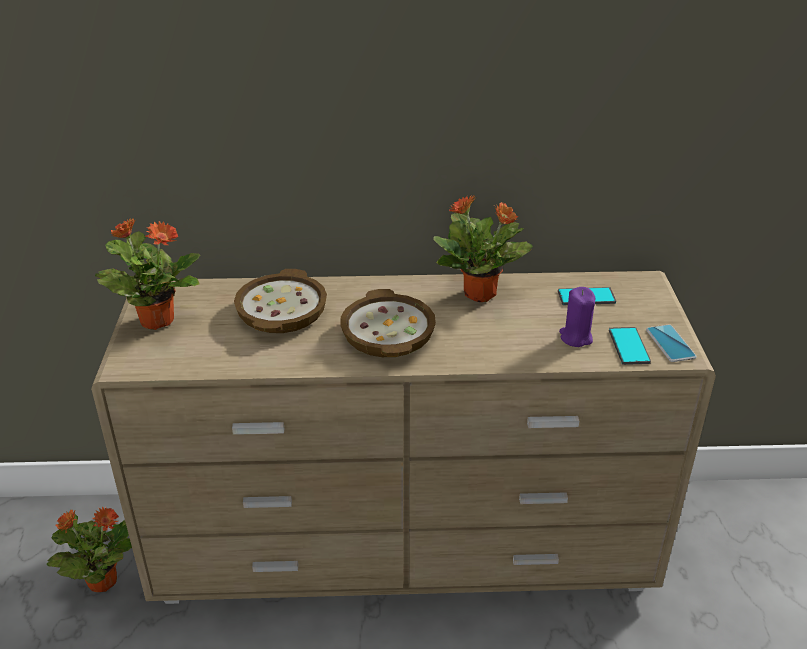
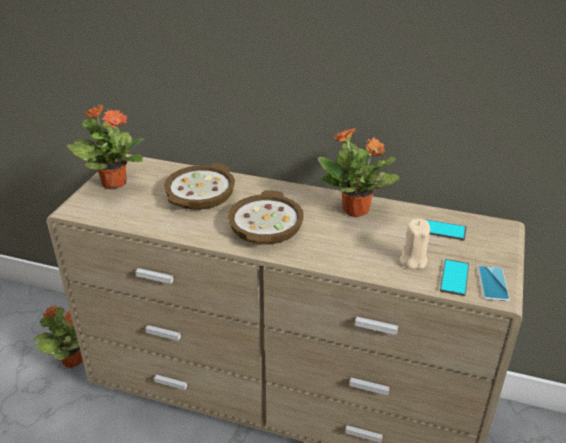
camera: 20 degrees right, 0 degrees up
purple candle [559,287,596,347] -> beige candle [400,219,430,269]

